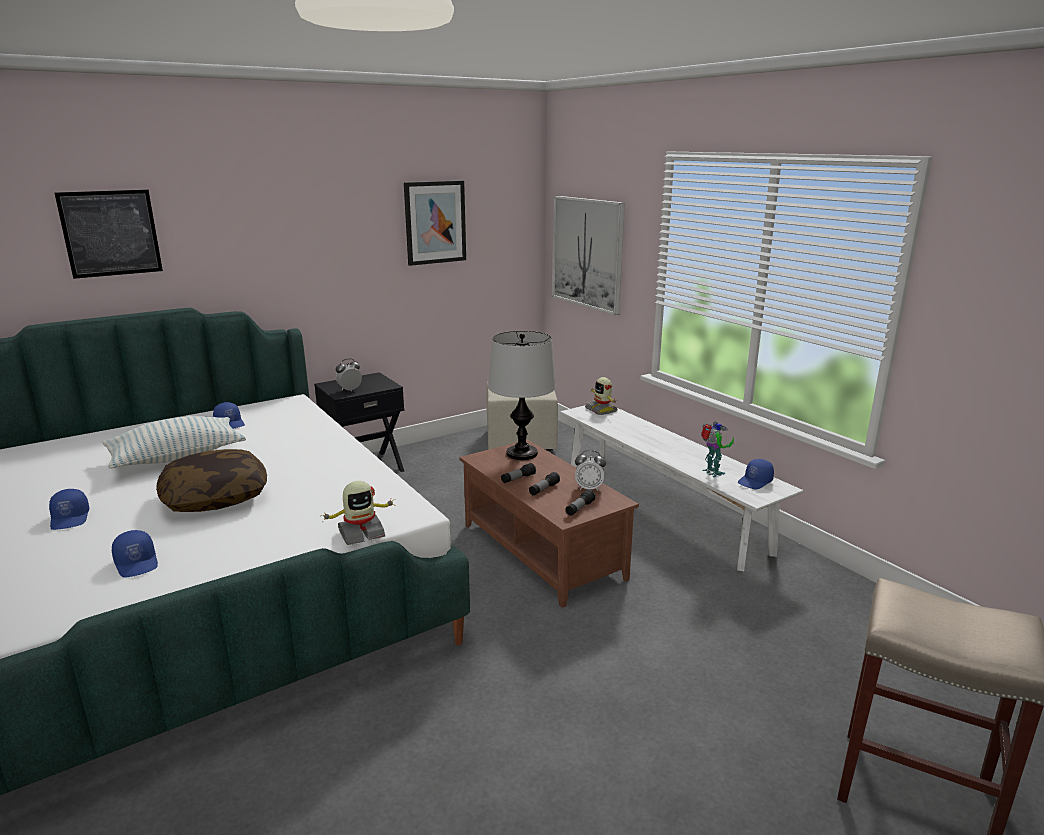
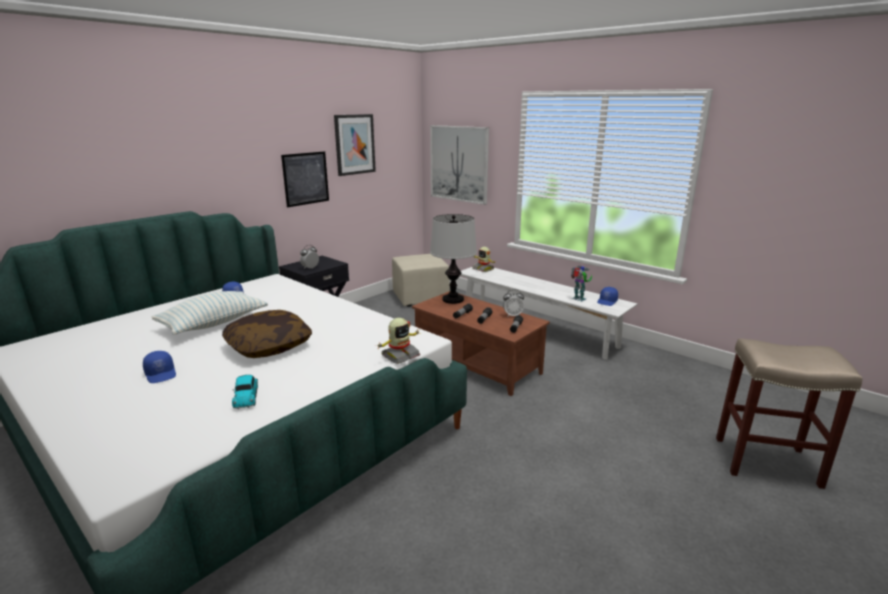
camera: 15 degrees left, 0 degrees up
picture [55,190,163,279] -> picture moved to [281,151,329,207]
blue cap [112,530,158,577] -> toy car [232,375,258,409]

